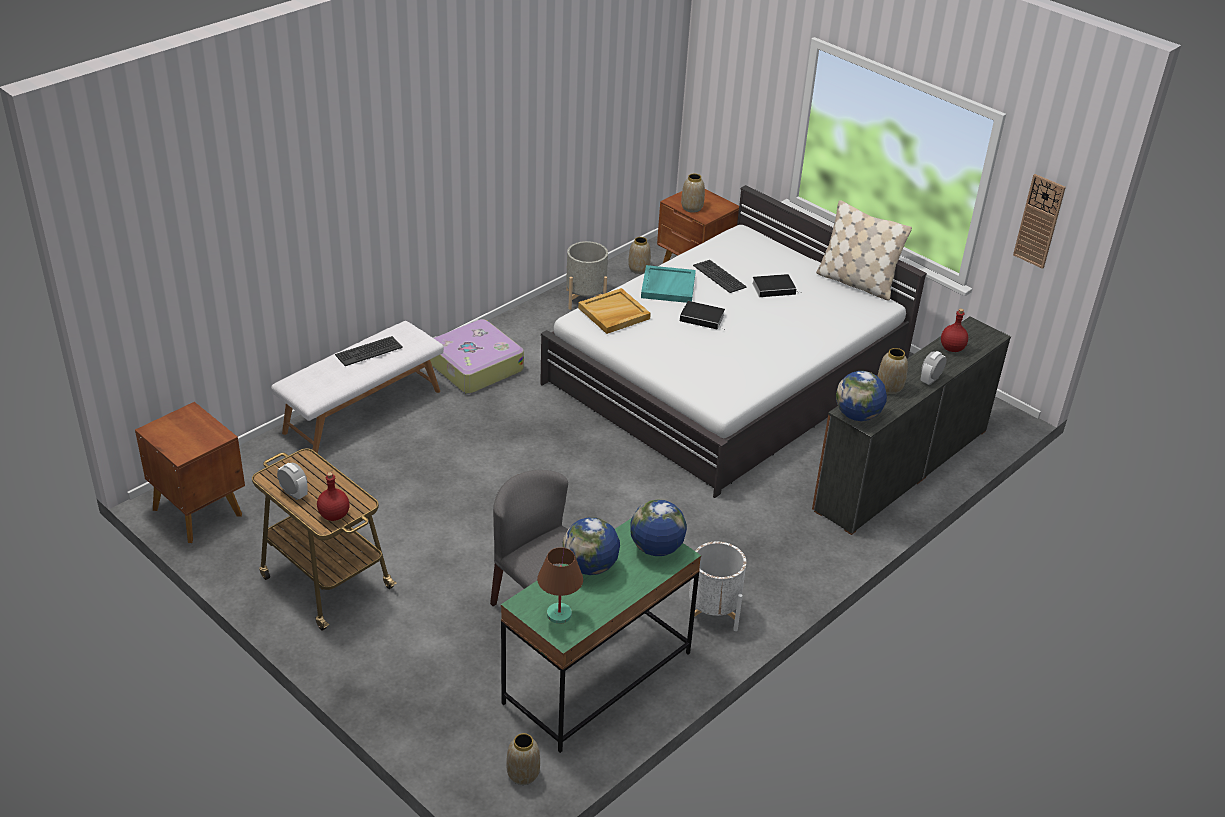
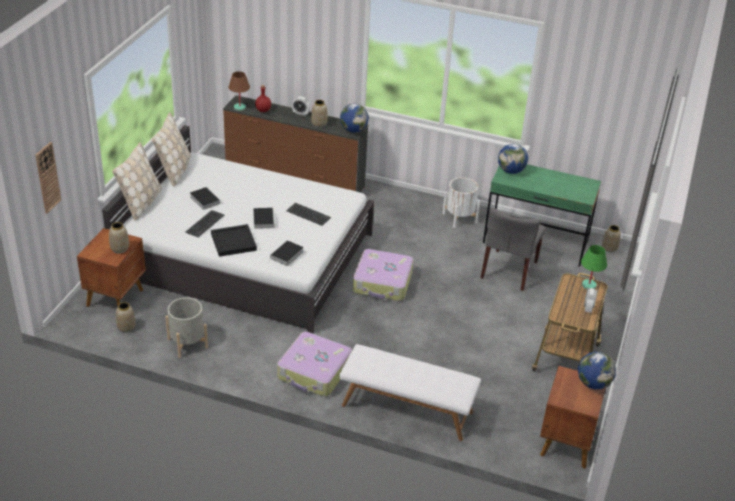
camera: 115 degrees left, 0 degrees up
red bottle [317,472,350,521] -> green table lamp [581,245,607,289]
keyboard [335,336,403,366] -> keyboard moved to [286,203,331,226]
brown table lamp [537,547,583,624] -> brown table lamp moved to [228,71,250,111]
globe [563,517,620,575] -> globe moved to [578,352,616,389]
beige tray [578,288,651,334] -> book [268,240,304,266]
turquoise tray [641,265,696,303] -> black tray [211,224,257,257]
wall clock [1013,174,1066,269] -> wall clock moved to [35,142,61,214]
none -> beige pillow [112,142,162,221]
none -> suitcase [353,249,413,301]

